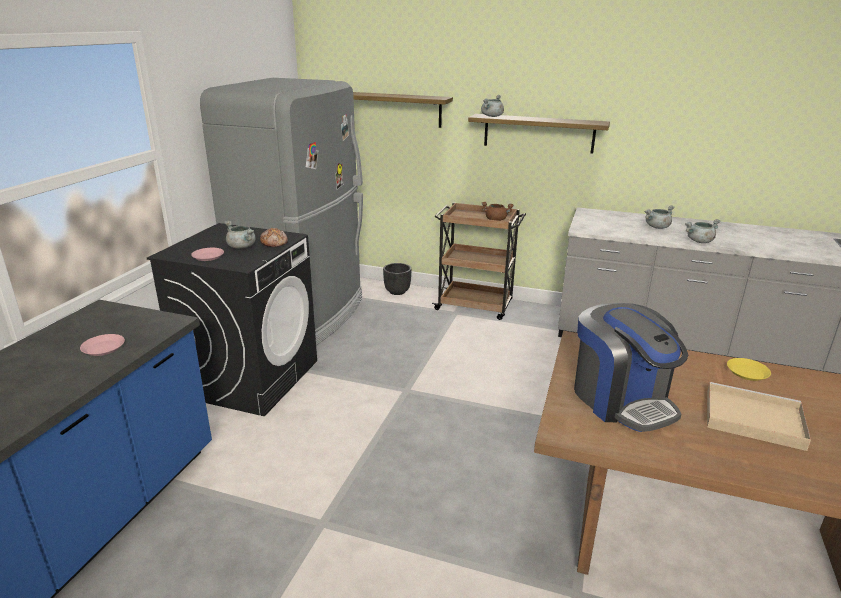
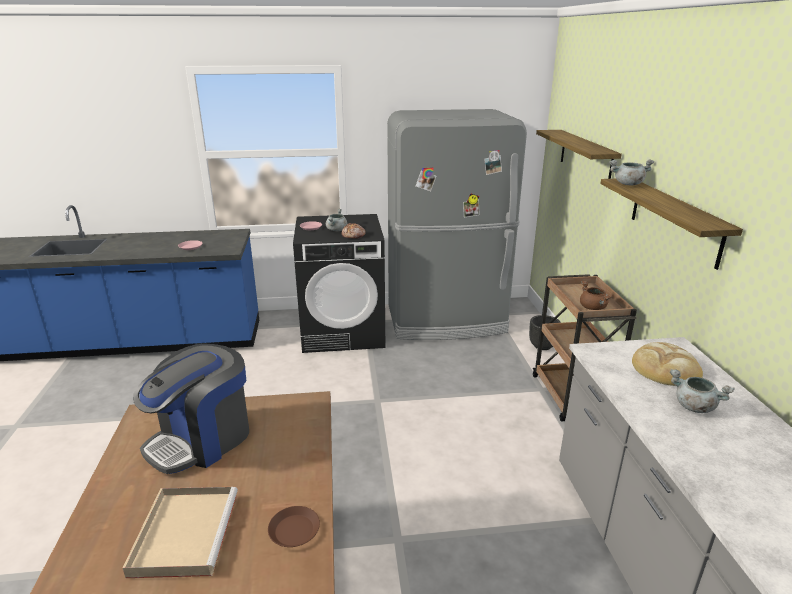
camera: 65 degrees right, 0 degrees up
grey cooking pot [685,219,721,243] -> none
yellow plate [727,358,771,381] -> brown plate [268,506,320,547]
none -> bread [632,342,703,386]

